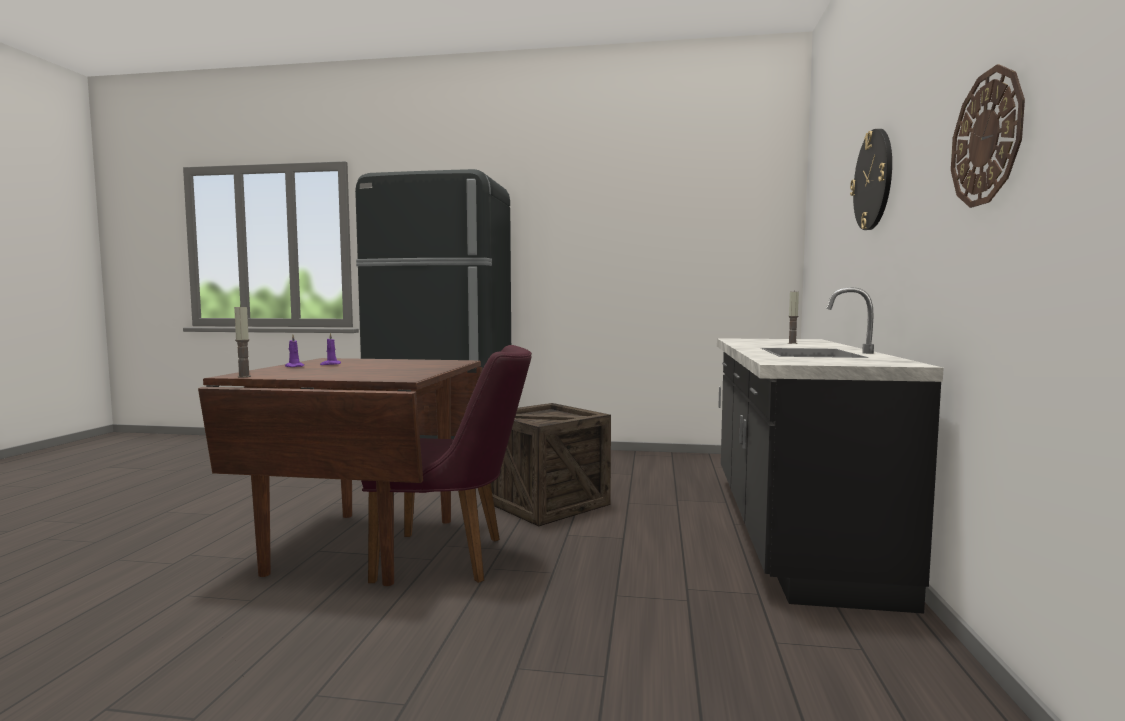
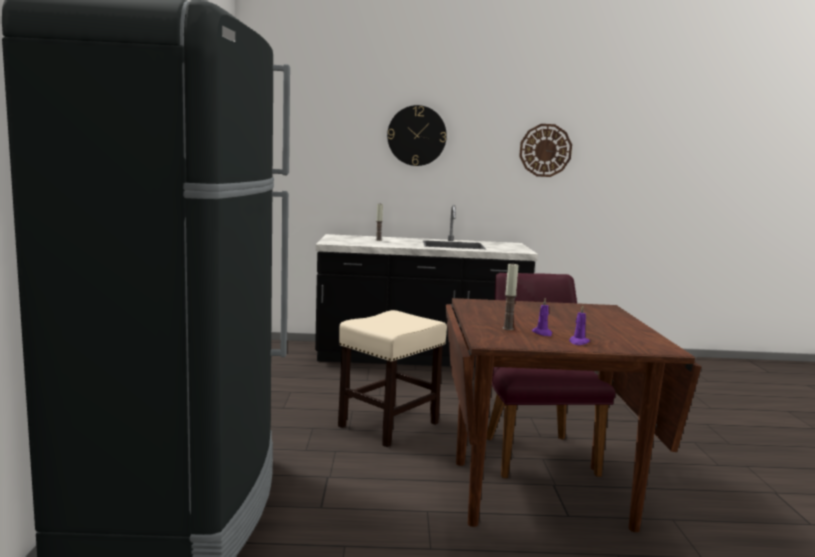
camera: 100 degrees left, 5 degrees up
candle [234,305,251,377] -> candle moved to [502,262,519,330]
crate [491,403,611,526] -> beige stool [338,310,447,447]

